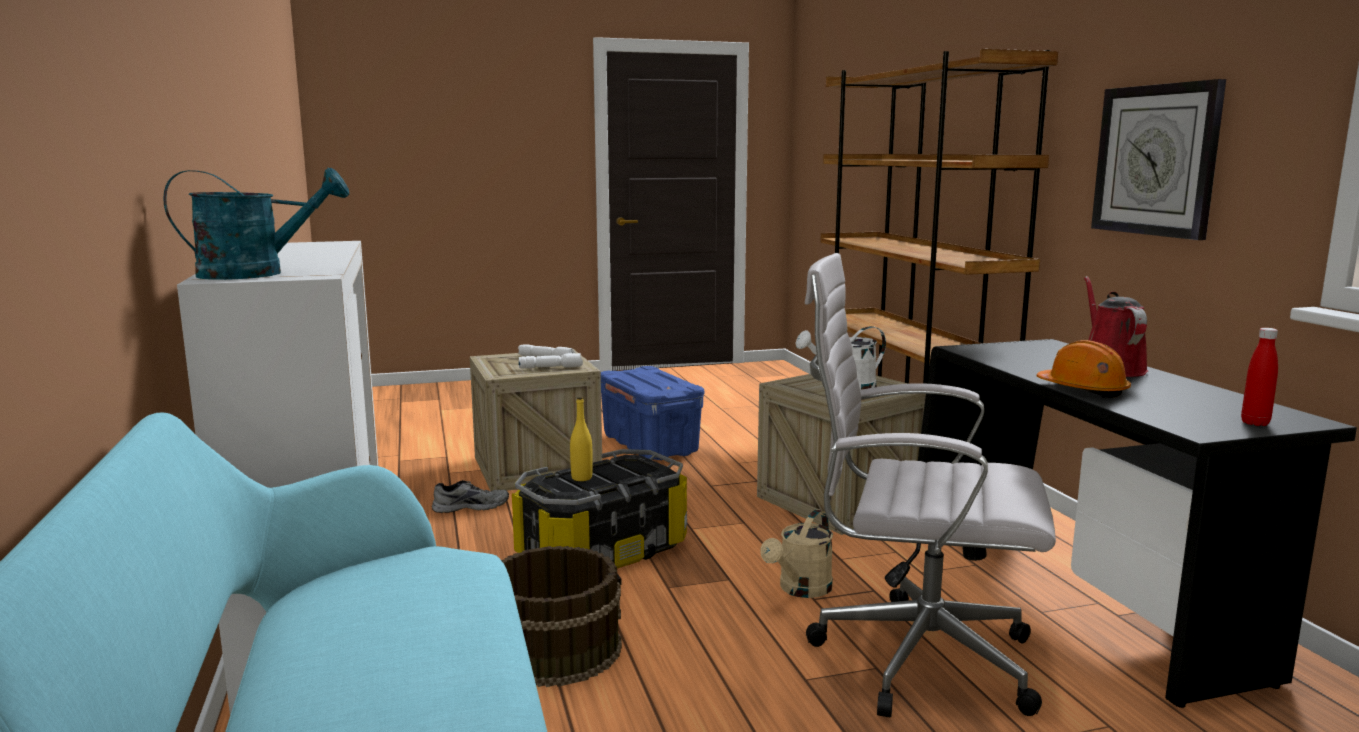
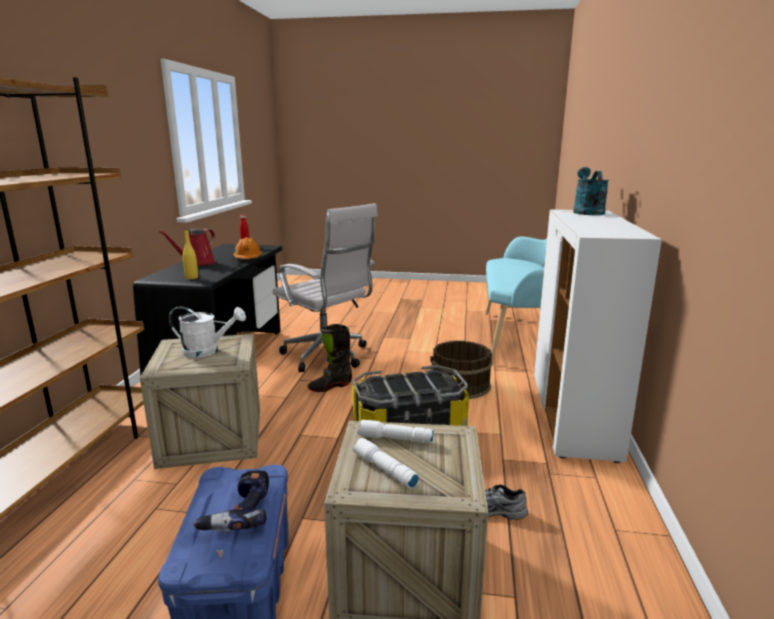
camera: 155 degrees left, 5 degrees up
turquoise watering can [163,168,349,280] -> turquoise watering can turned 90 degrees clockwise [573,167,609,215]
yellow bottle [570,397,593,481] -> yellow bottle moved to [183,229,198,279]
beige watering can [760,509,833,598] -> black boot [307,324,352,392]
wall clock [1091,79,1226,240] -> none
none -> power drill [194,471,269,531]

